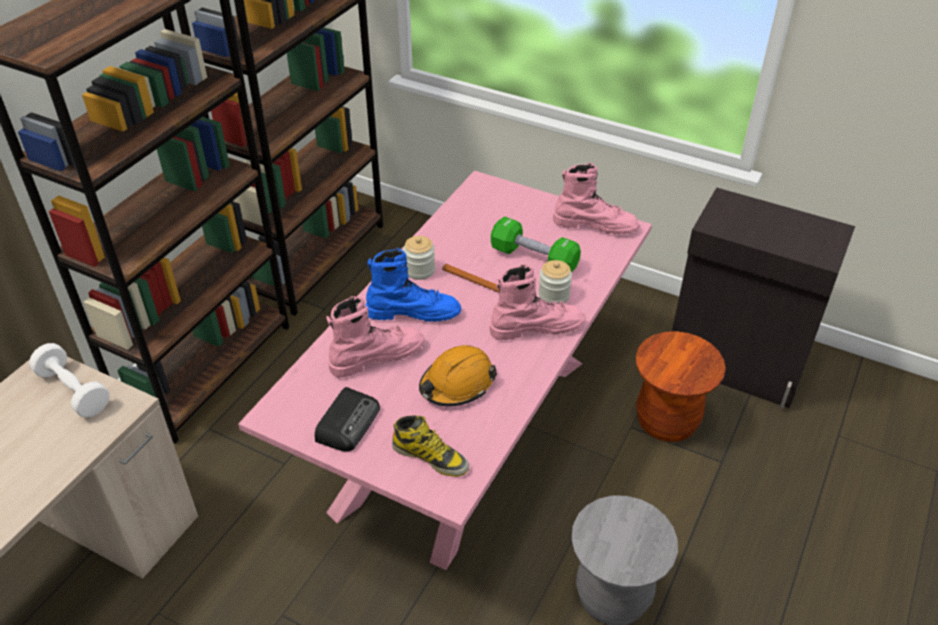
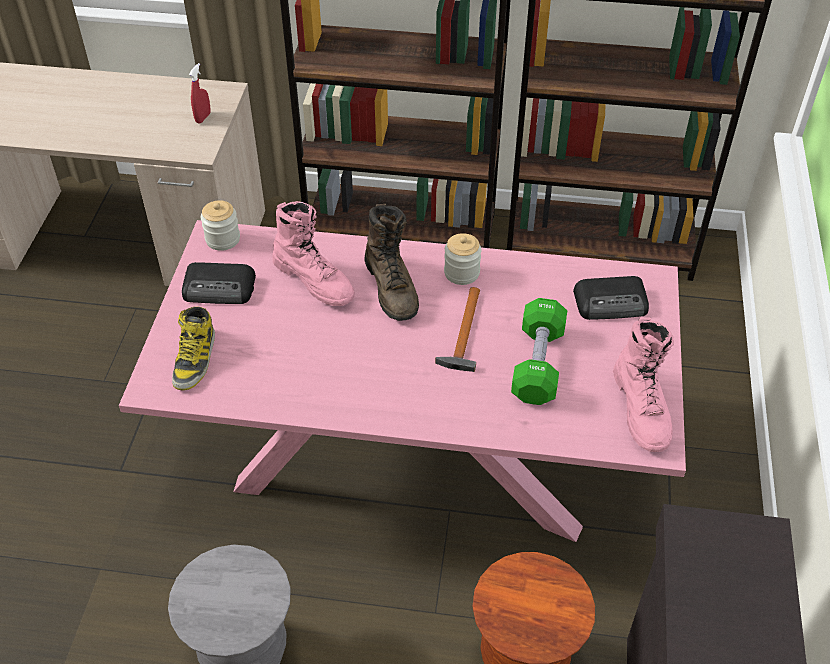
camera: 70 degrees right, 5 degrees up
white dumbbell [29,343,110,418] -> red spray bottle [189,63,211,124]
blue boot [366,248,462,322] -> brown boot [364,204,419,321]
orange hard hat [419,345,497,406] -> none
pink boot [490,264,586,340] -> none
jar [538,260,572,304] -> jar moved to [201,200,240,251]
none -> radio [573,276,649,320]

